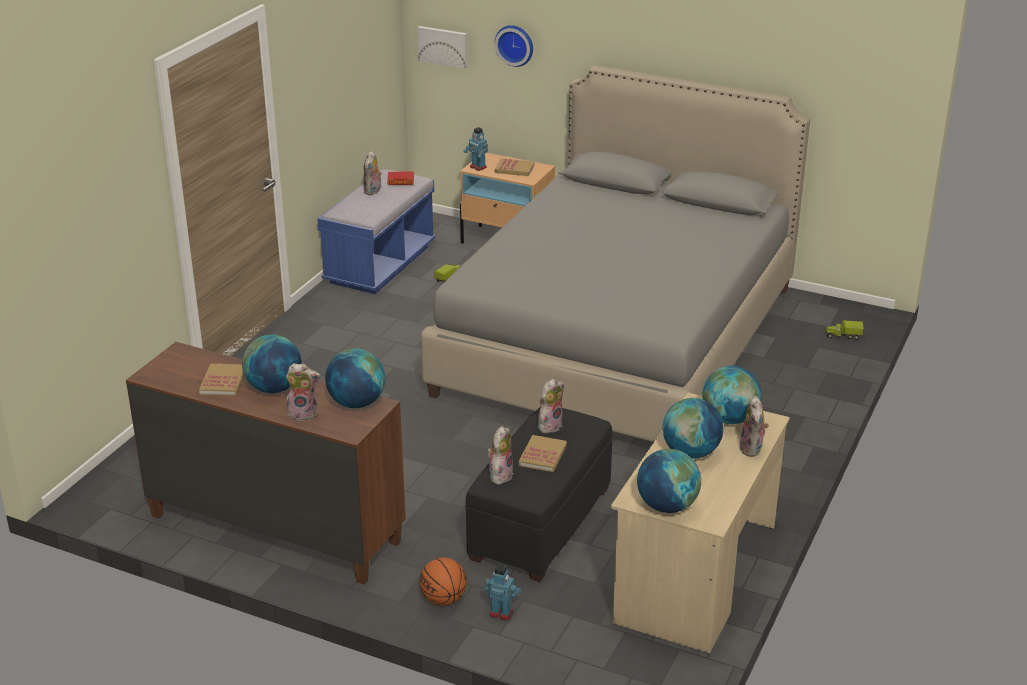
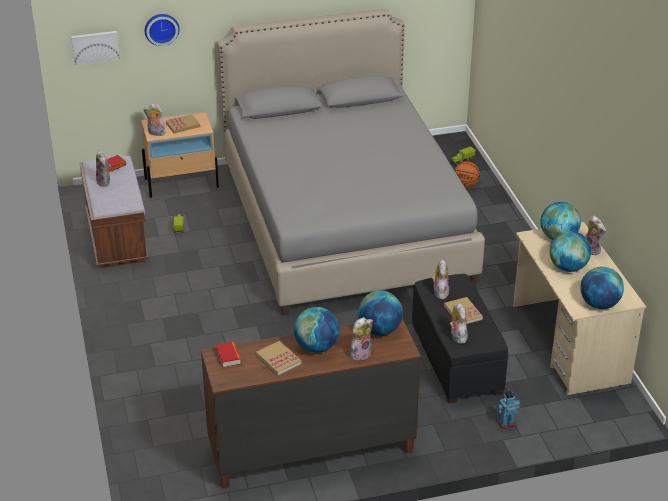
camera: 40 degrees left, 5 degrees up
blue bench [317,169,436,294] -> brown bench [79,156,149,268]
basketball [419,558,467,606] -> basketball moved to [454,162,480,188]
toy robot [464,127,488,171] -> plush toy [143,104,166,136]
none -> book [216,342,241,368]

